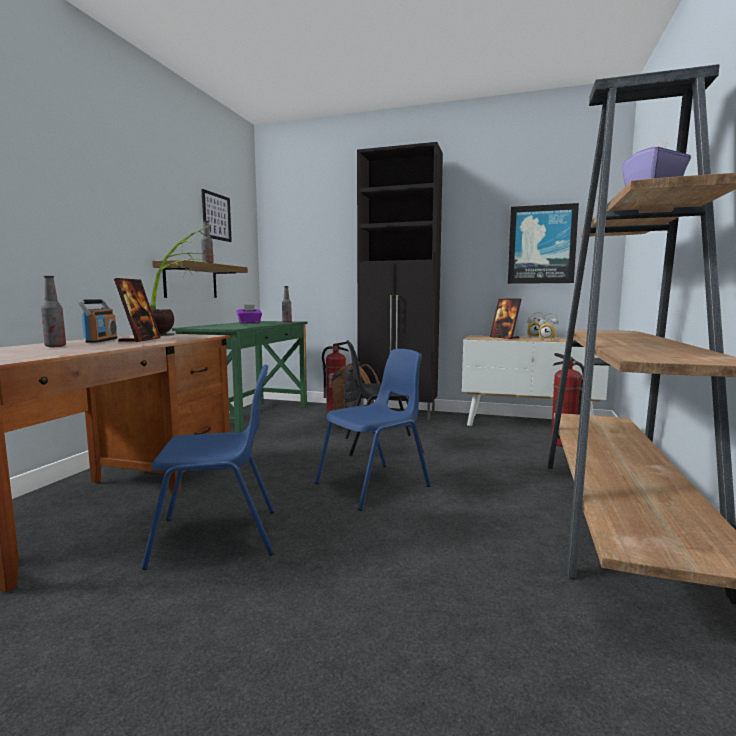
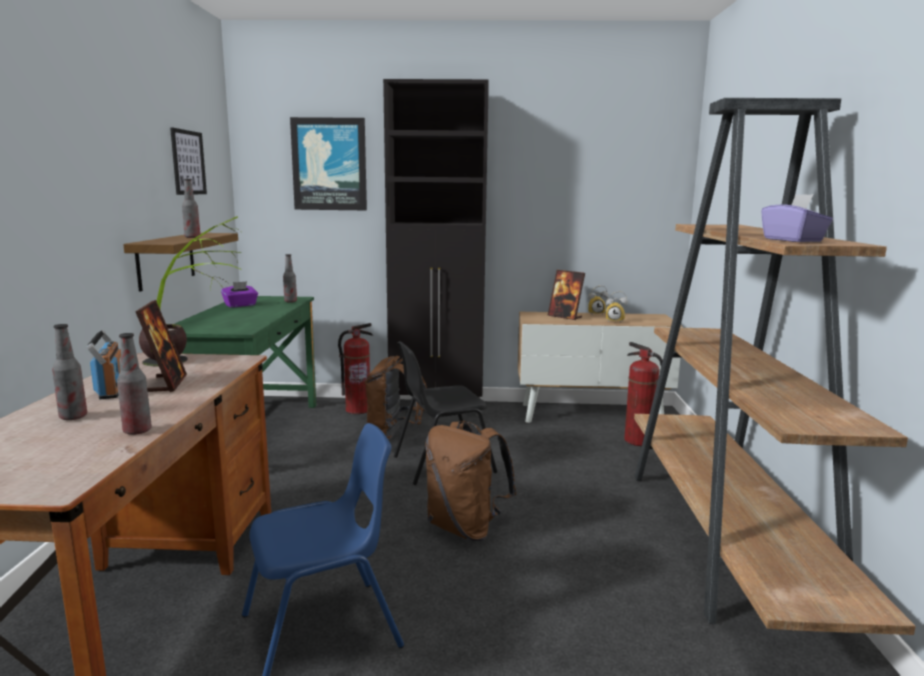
camera: 15 degrees left, 5 degrees up
blue chair [315,349,431,511] -> brown backpack [425,421,517,541]
picture [508,203,579,284] -> picture moved to [290,117,367,210]
none -> bottle [117,333,152,435]

